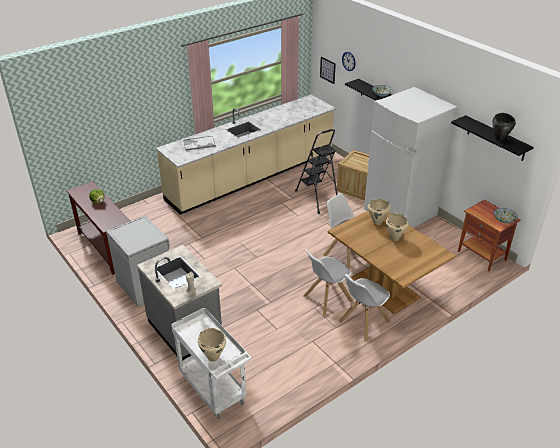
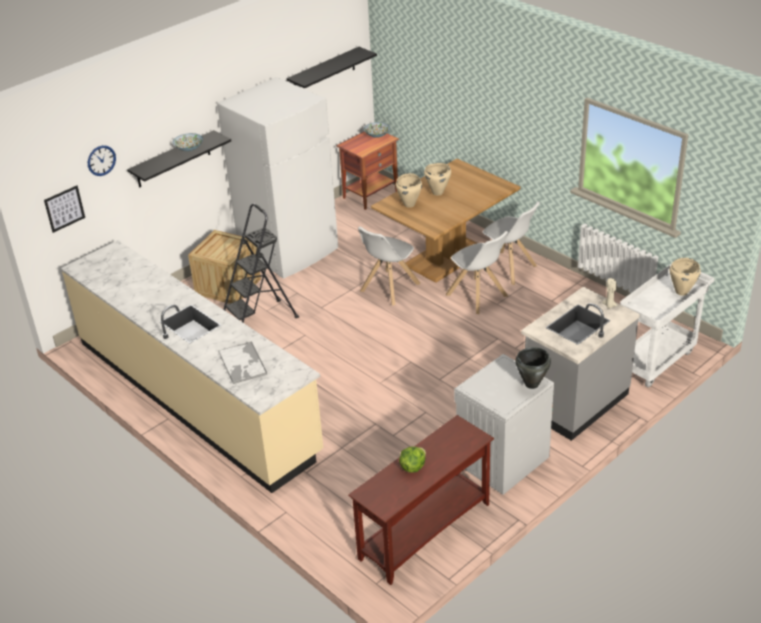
camera: 95 degrees left, 0 degrees up
black cooking pot [492,113,516,141] -> black cooking pot moved to [515,347,551,389]

